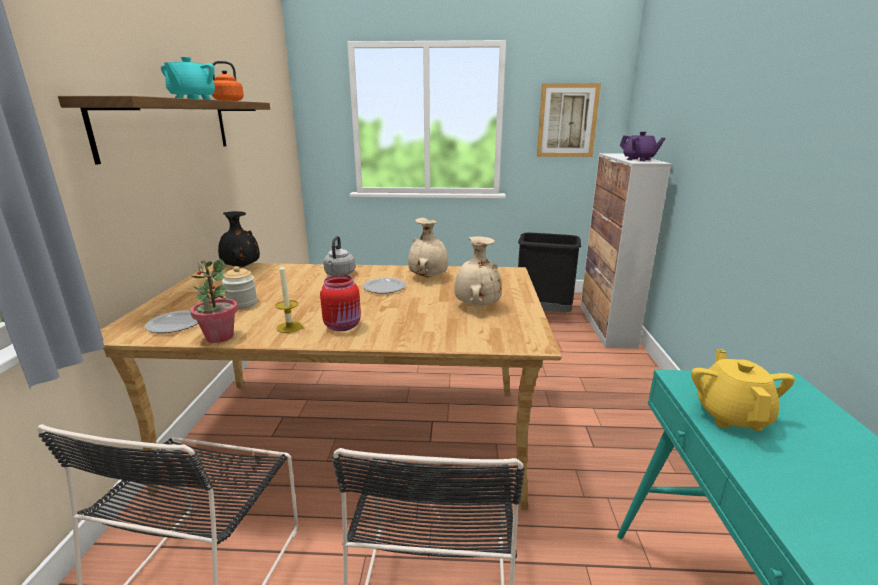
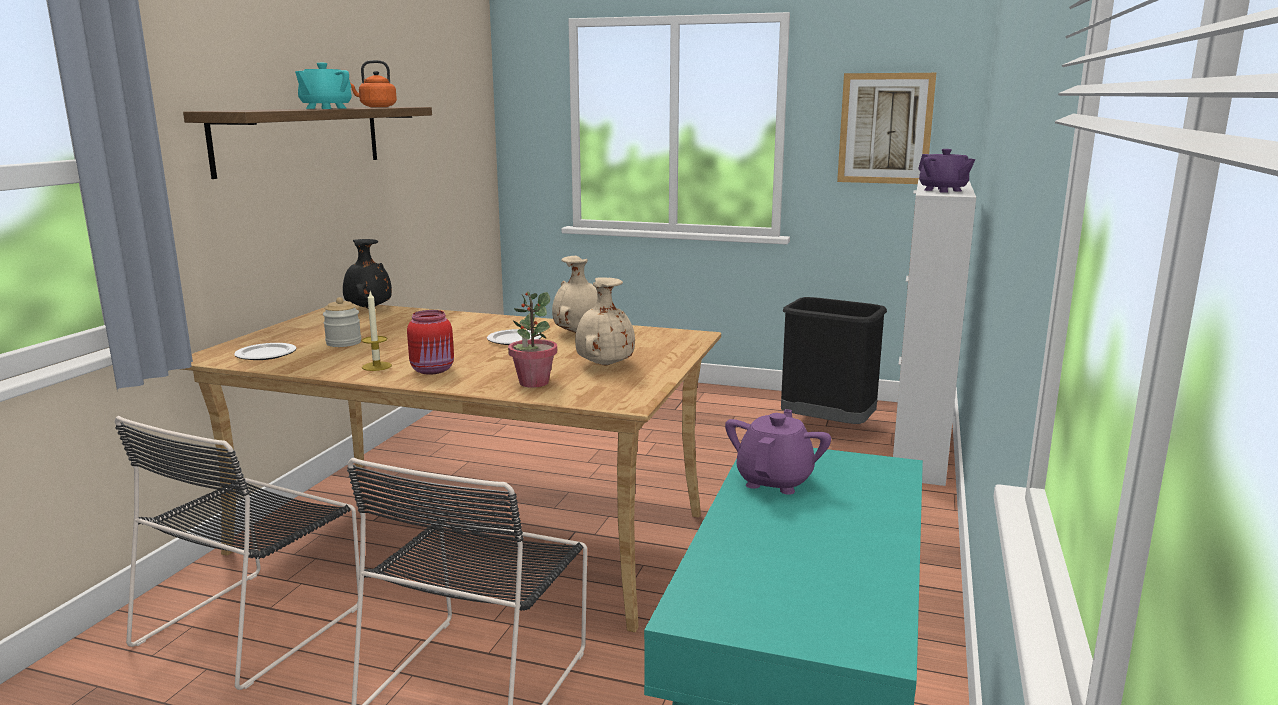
camera: 15 degrees right, 5 degrees down
potted plant [190,259,238,343] -> potted plant moved to [508,292,557,388]
grey kettle [323,236,355,276] -> none
yellow teapot [691,349,795,431] -> purple teapot [725,409,831,495]

